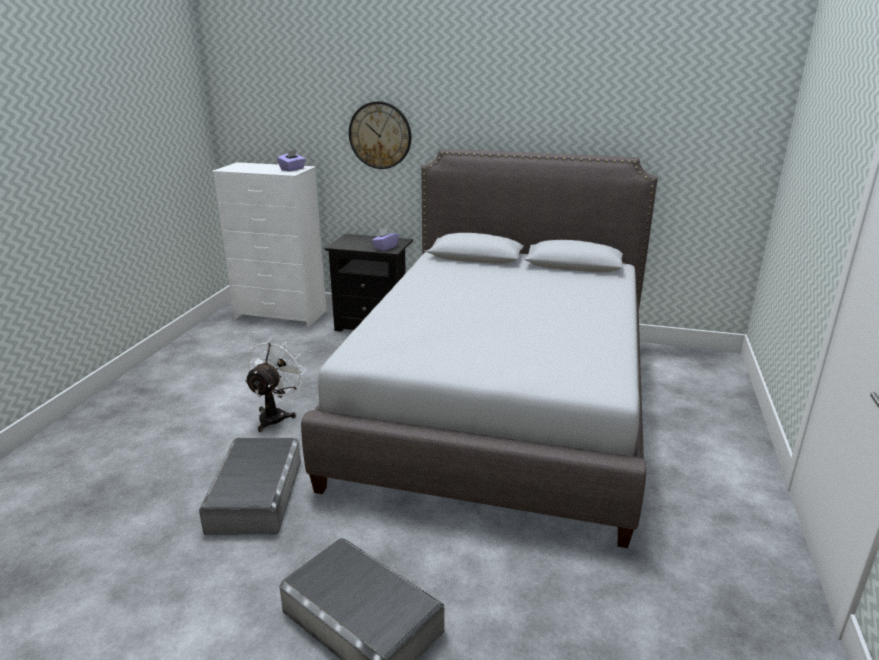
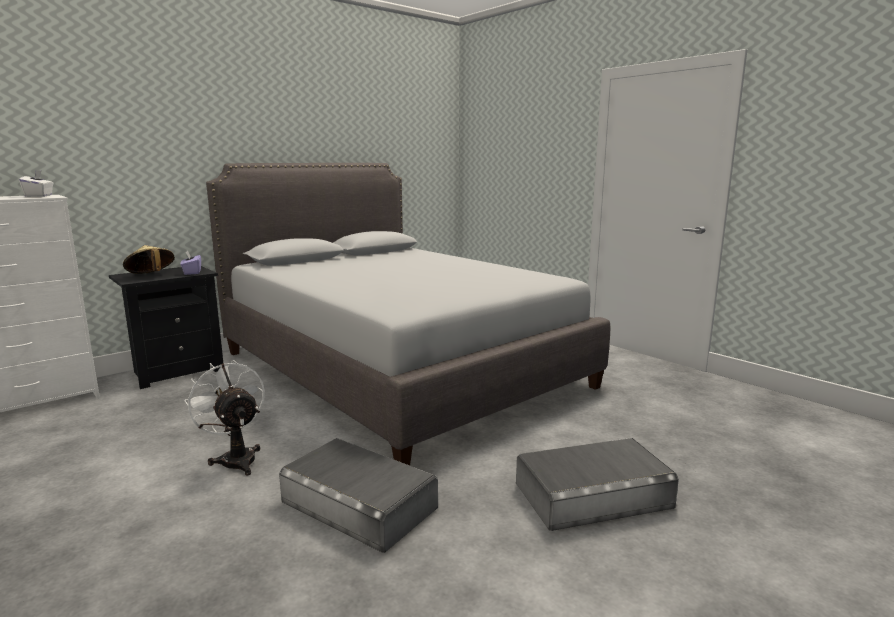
camera: 55 degrees left, 10 degrees down
purple tissue box [277,150,306,171] -> white tissue box [19,170,53,197]
wall clock [349,101,411,169] -> none
none -> beige hat [123,245,175,274]

